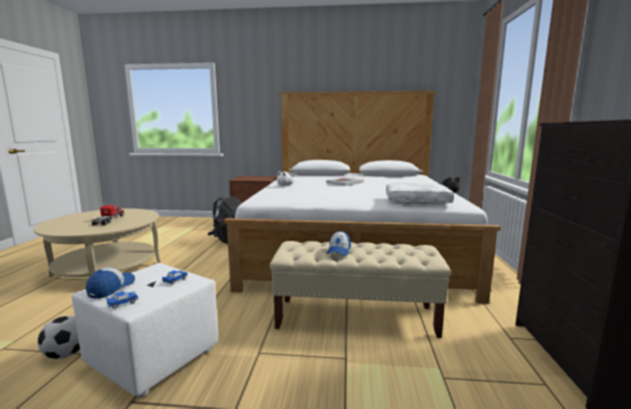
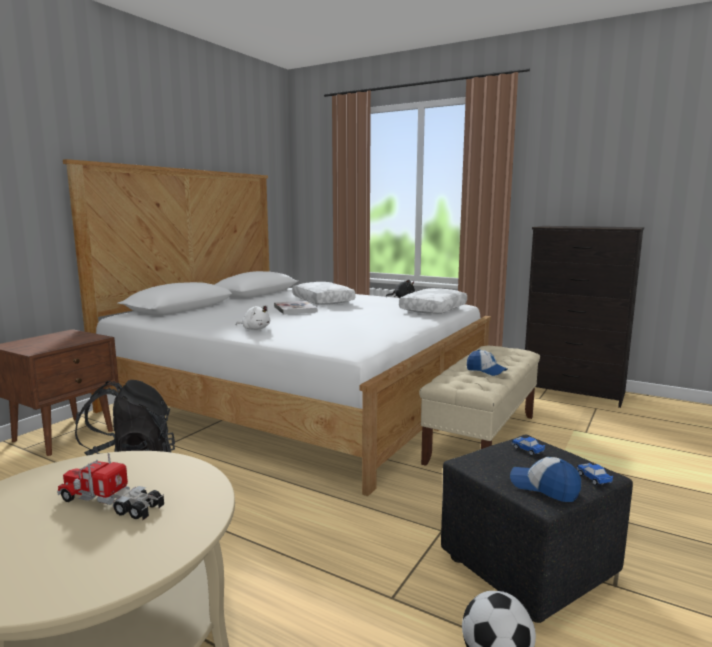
camera: 65 degrees left, 0 degrees up
white ottoman [72,263,219,397] -> black ottoman [441,434,633,623]
none -> white pillow [292,282,355,305]

